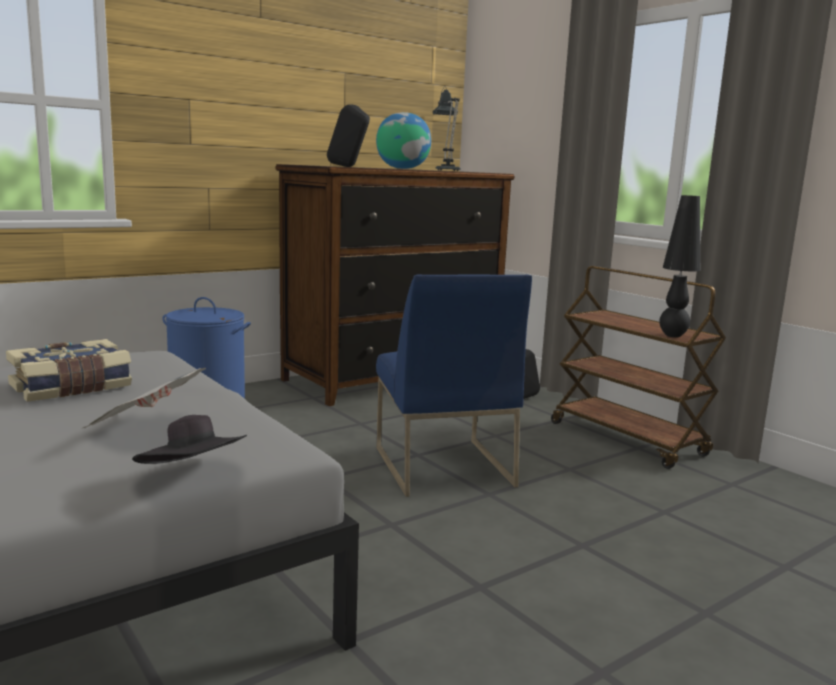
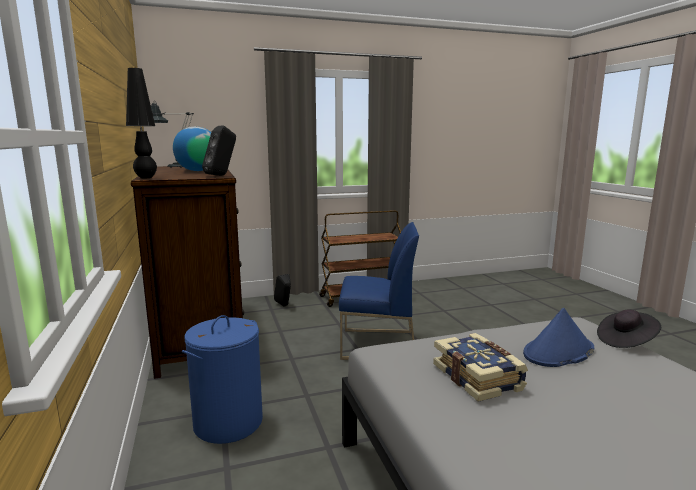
camera: 70 degrees left, 0 degrees up
newspaper [83,368,206,428] -> blue hat [523,308,594,367]
black table lamp [659,195,701,337] -> black table lamp moved to [126,68,157,178]

